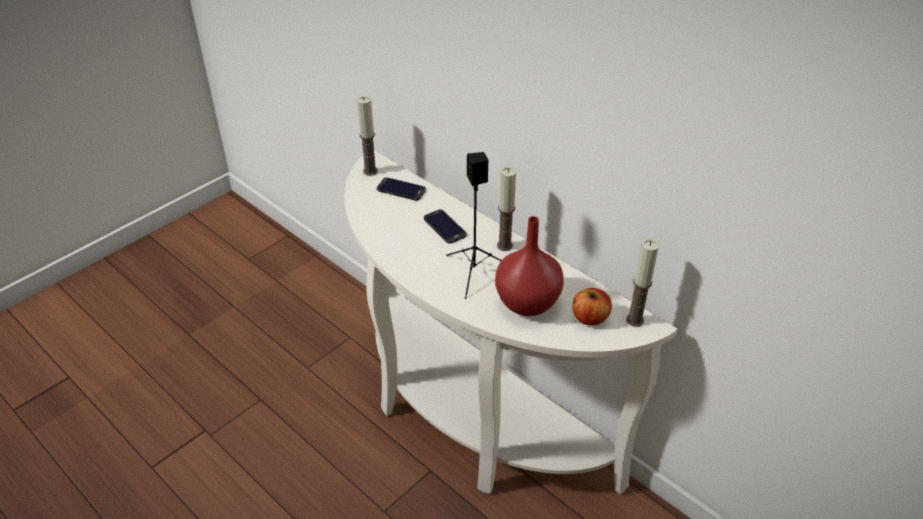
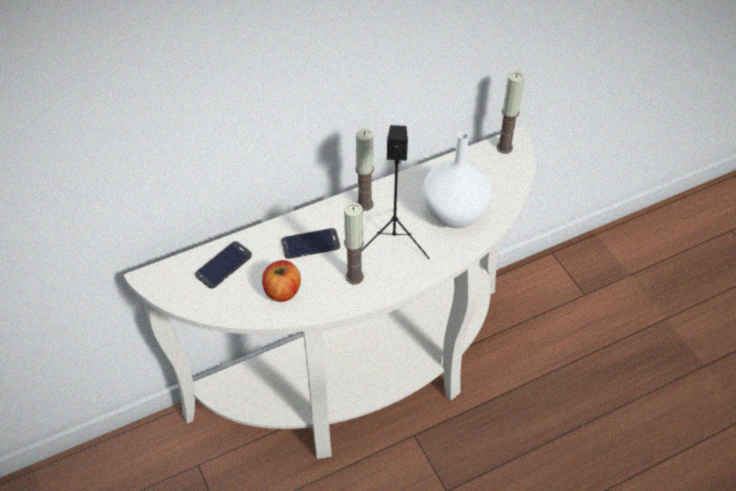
camera: 70 degrees left, 10 degrees up
candle [357,96,377,176] -> candle moved to [344,202,364,285]
red vase [495,216,564,316] -> white vase [422,132,492,228]
apple [572,288,612,325] -> apple moved to [262,260,301,302]

